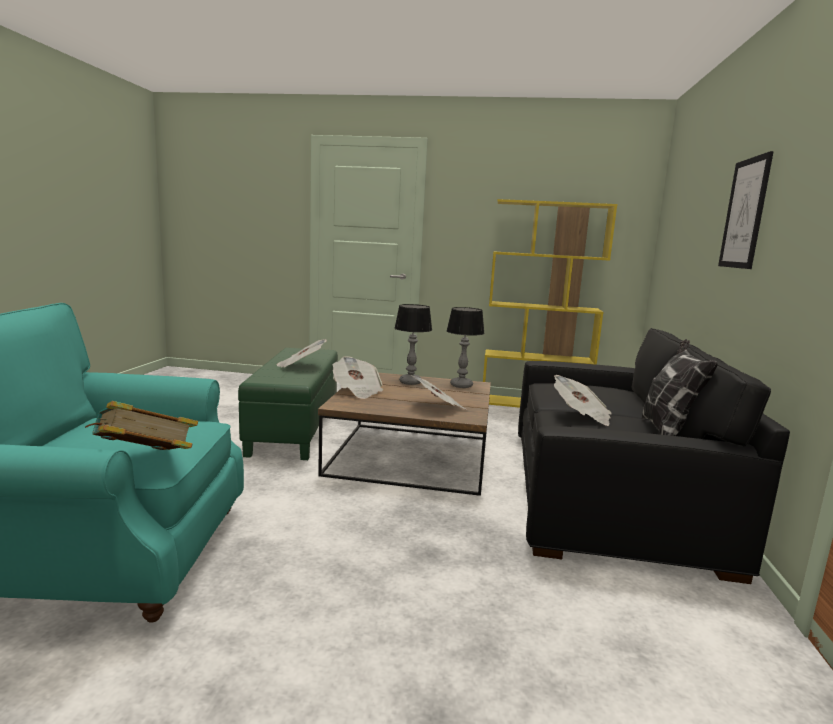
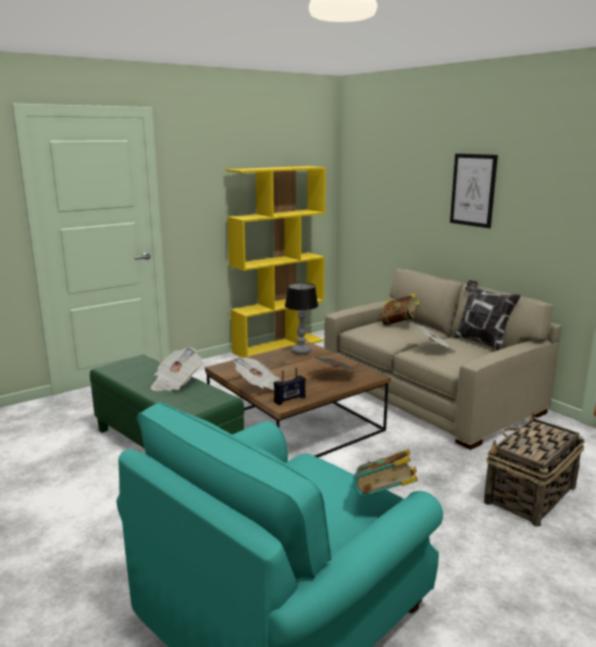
camera: 45 degrees left, 5 degrees up
table lamp [395,304,432,385] -> none
black sofa [518,328,790,584] -> beige sofa [324,269,561,450]
none -> radio [274,367,306,405]
none -> book [381,293,420,326]
none -> basket [484,412,585,527]

